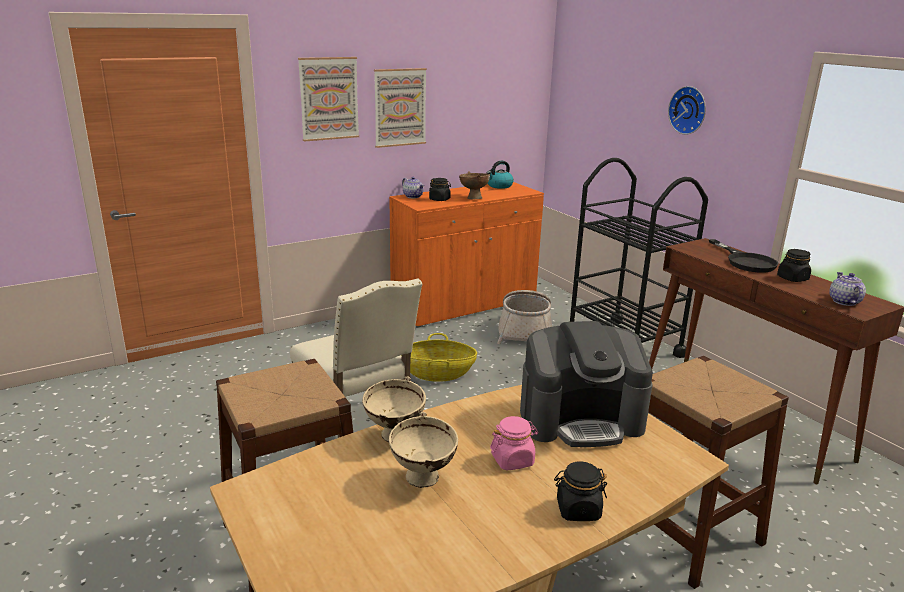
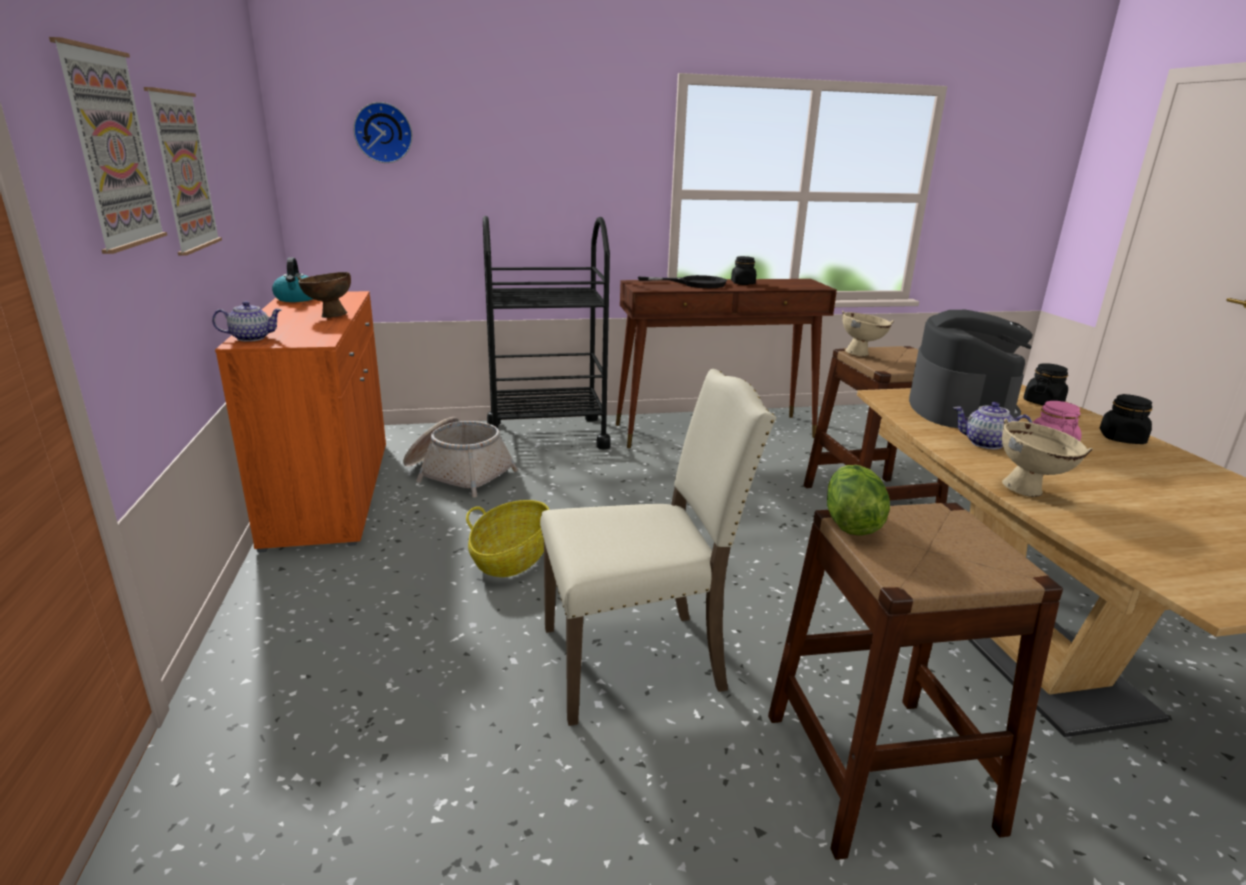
camera: 70 degrees left, 0 degrees up
beige bowl [389,412,458,488] -> beige bowl moved to [842,311,894,356]
black jar [429,178,451,201] -> black jar moved to [1023,363,1068,405]
wall clock [668,86,706,135] -> wall clock moved to [353,102,413,163]
teapot [829,272,866,306] -> teapot moved to [953,402,1032,449]
none -> lettuce [827,465,890,536]

